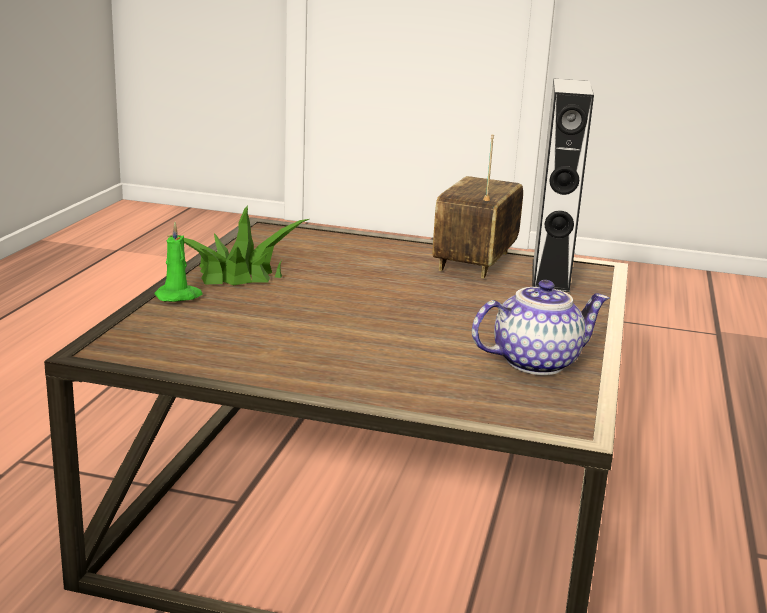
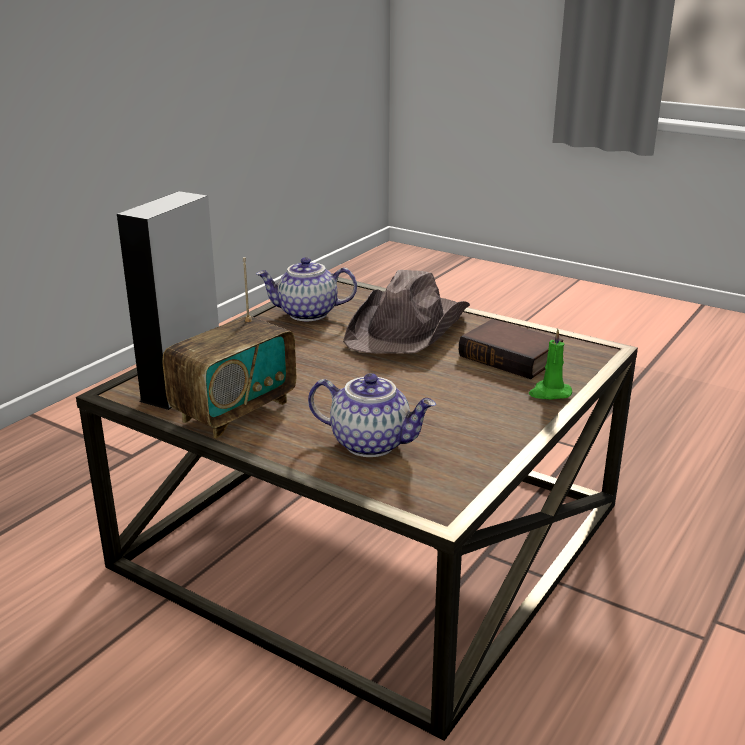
camera: 160 degrees left, 5 degrees up
potted plant [169,205,309,285] -> none
none -> teapot [308,373,436,457]
none -> brown hat [343,270,470,354]
none -> book [459,319,563,379]

